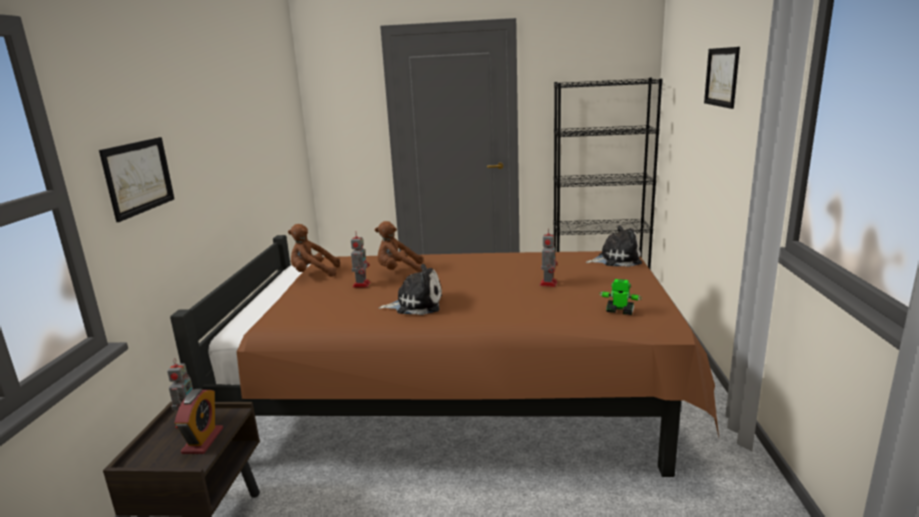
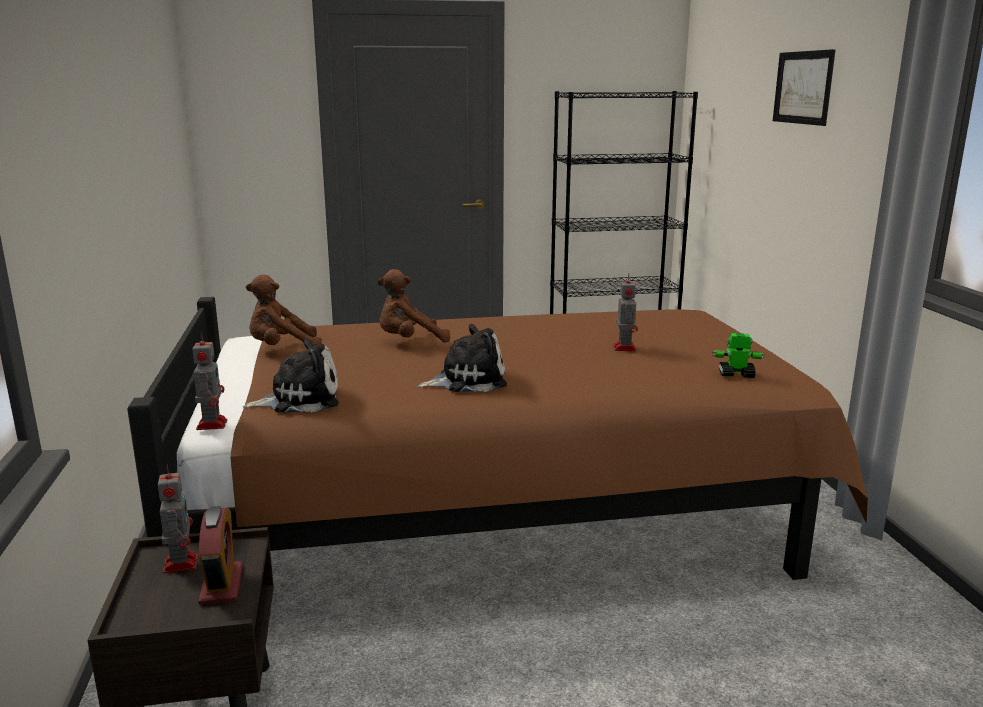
camera: 15 degrees left, 0 degrees up
picture [99,137,174,222] -> none
toy robot [351,232,370,287] -> toy robot moved to [192,333,227,430]
plush toy [586,226,642,267] -> plush toy moved to [243,339,339,412]

